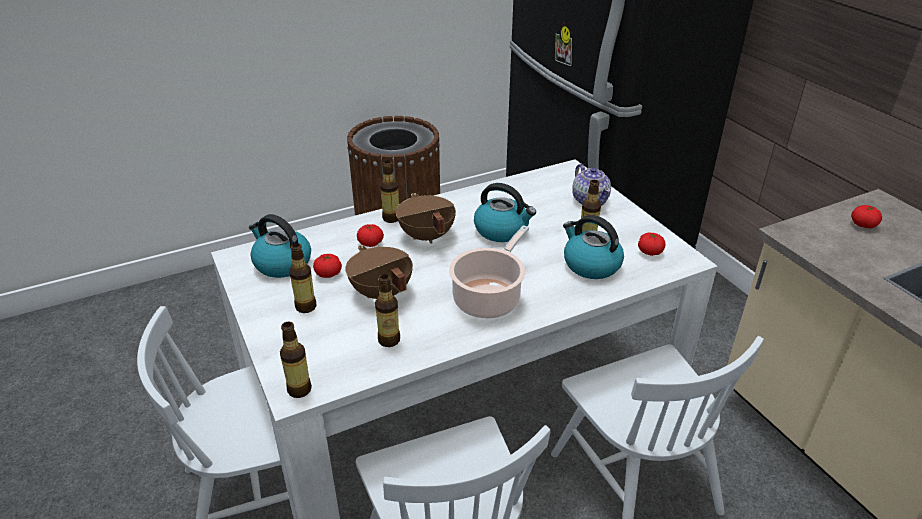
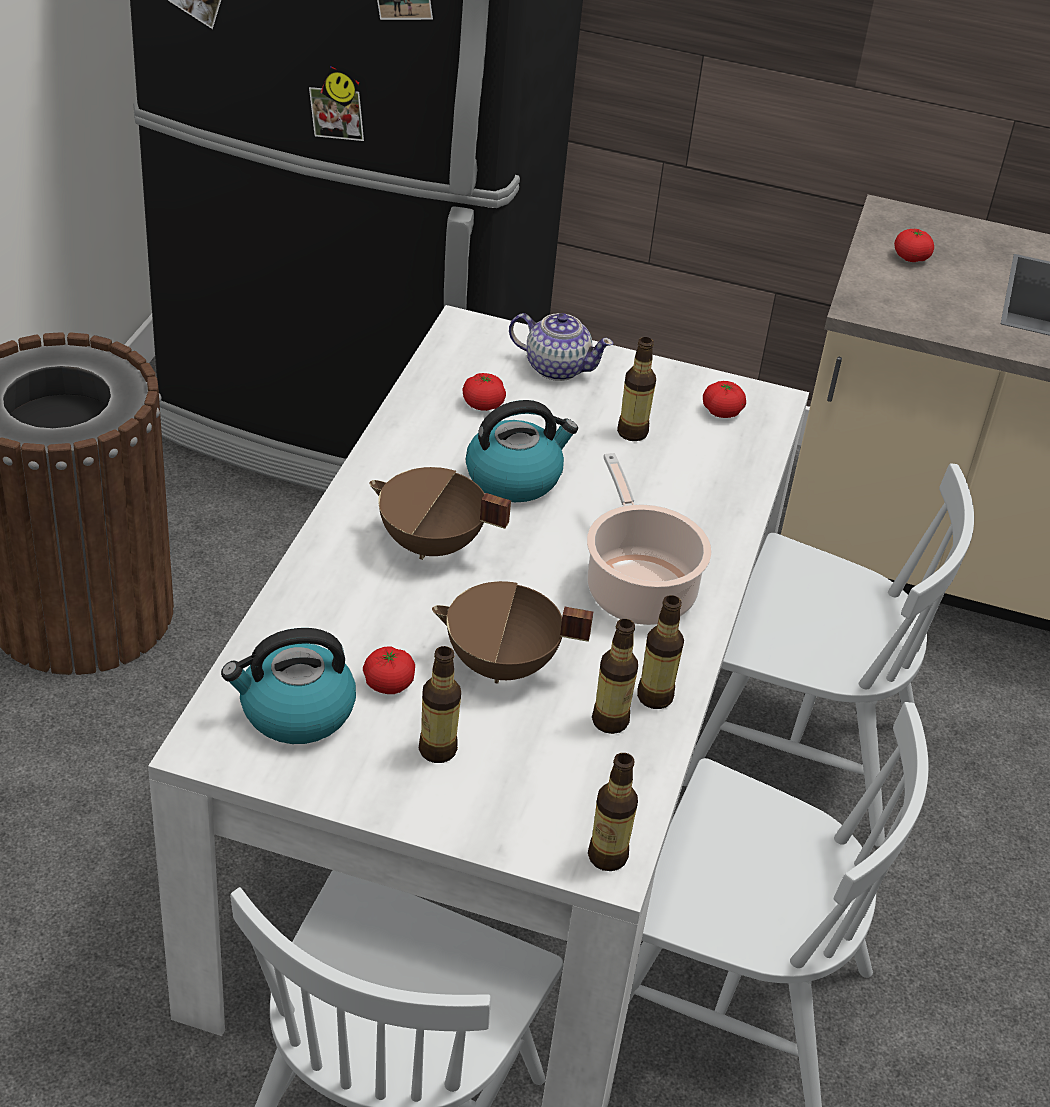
camera: 50 degrees left, 5 degrees up
tomato [357,224,384,247] -> tomato moved to [463,373,506,411]
bottle [380,160,399,223] -> bottle moved to [637,595,684,709]
kettle [563,215,624,279] -> none

